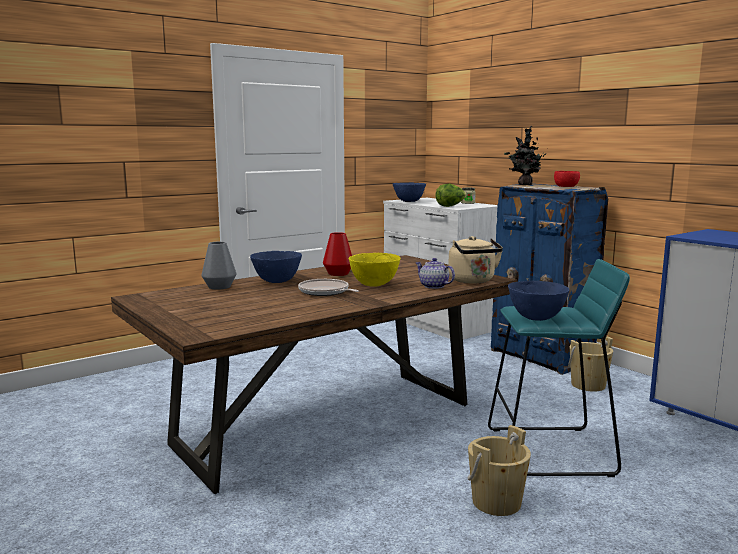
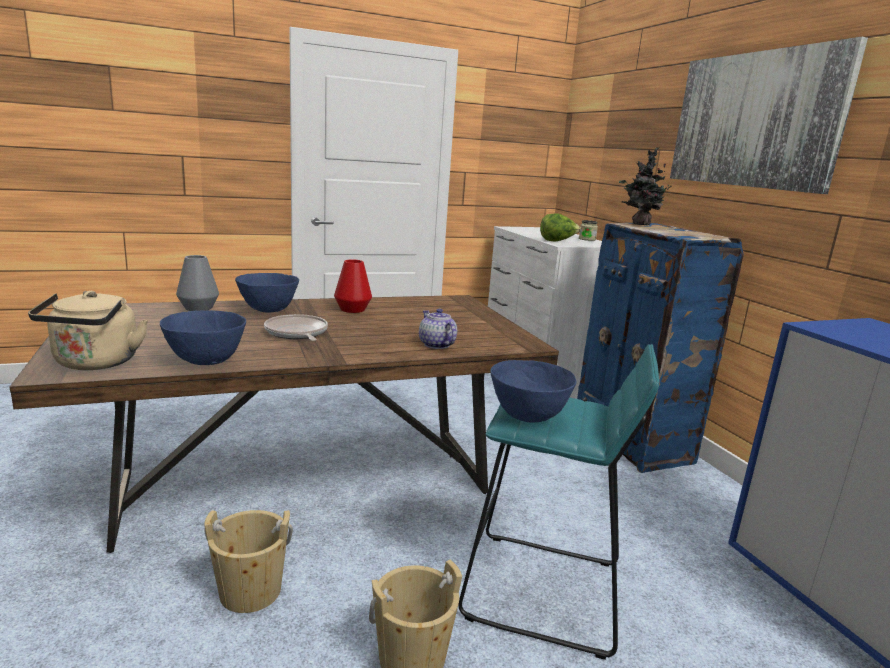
camera: 15 degrees right, 5 degrees up
yellow bowl [349,253,401,286] -> none
blue bowl [393,183,426,202] -> blue bowl moved to [160,310,246,365]
beige kettle [448,236,503,283] -> beige kettle moved to [28,291,148,370]
red bowl [554,171,580,187] -> none
beige bucket [568,336,613,392] -> beige bucket moved to [204,510,293,613]
none -> picture [670,37,868,194]

